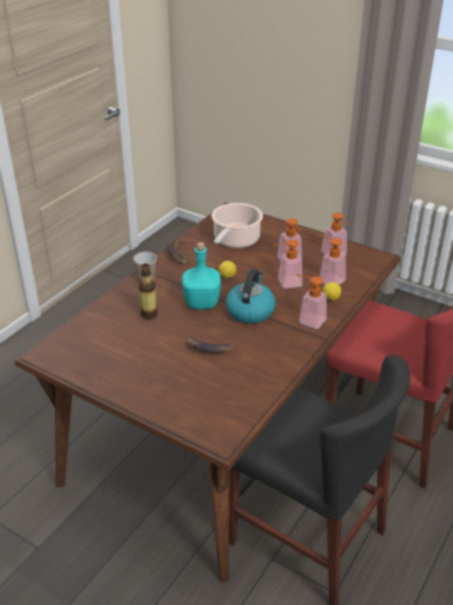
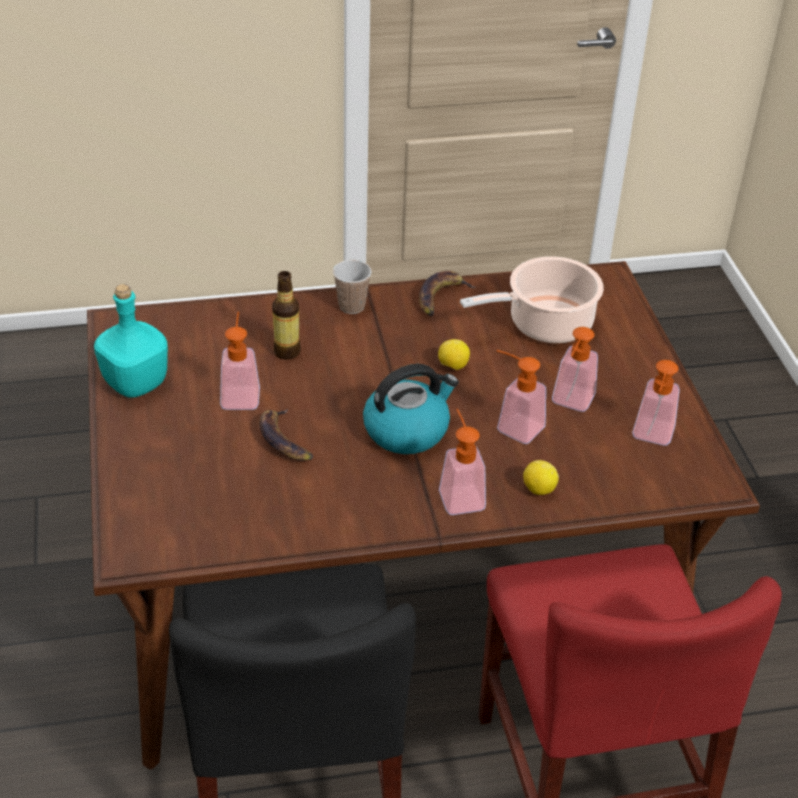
camera: 45 degrees right, 5 degrees up
turquoise bottle [182,242,221,310] -> turquoise bottle moved to [94,284,168,398]
soap dispenser [319,235,346,285] -> soap dispenser moved to [220,311,260,410]

